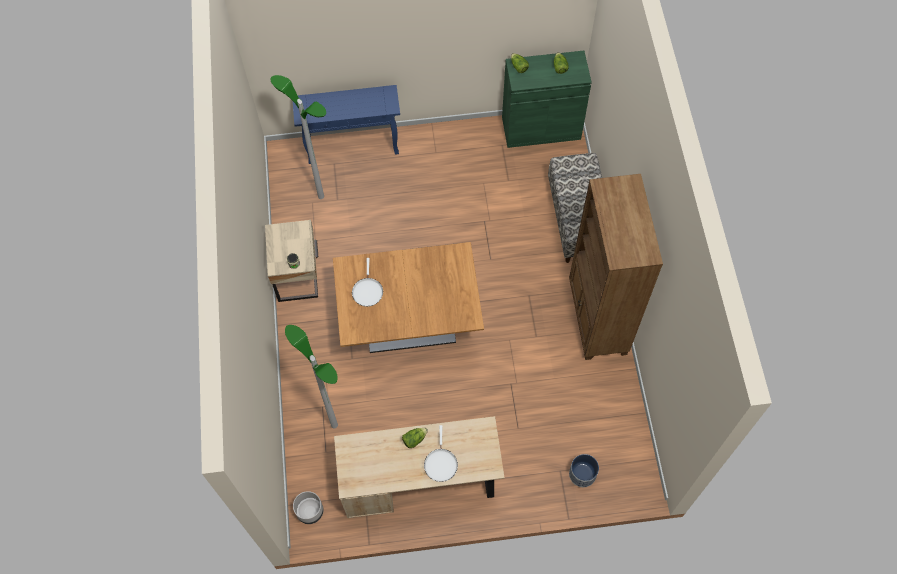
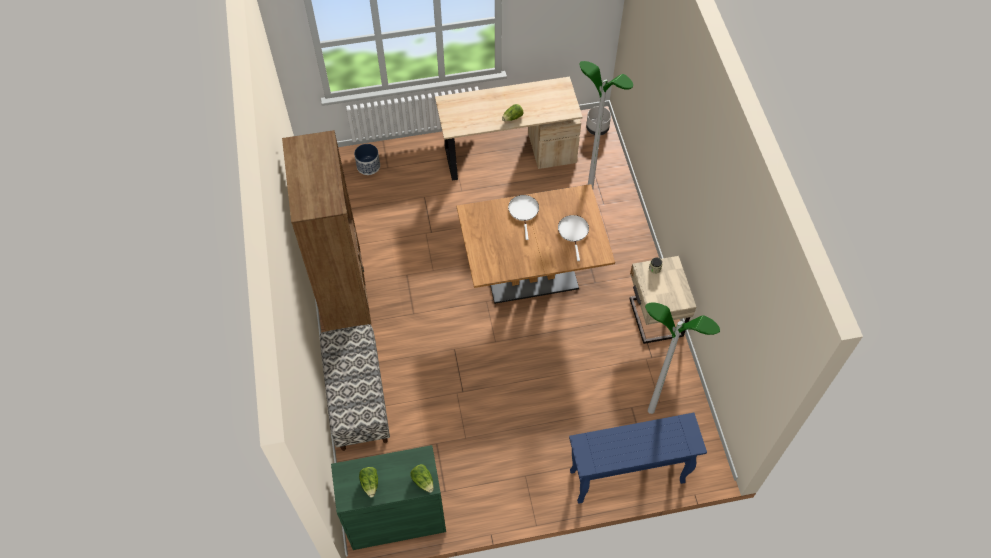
camera: 175 degrees right, 5 degrees down
white frying pan [424,425,458,482] -> white frying pan moved to [508,195,539,240]

